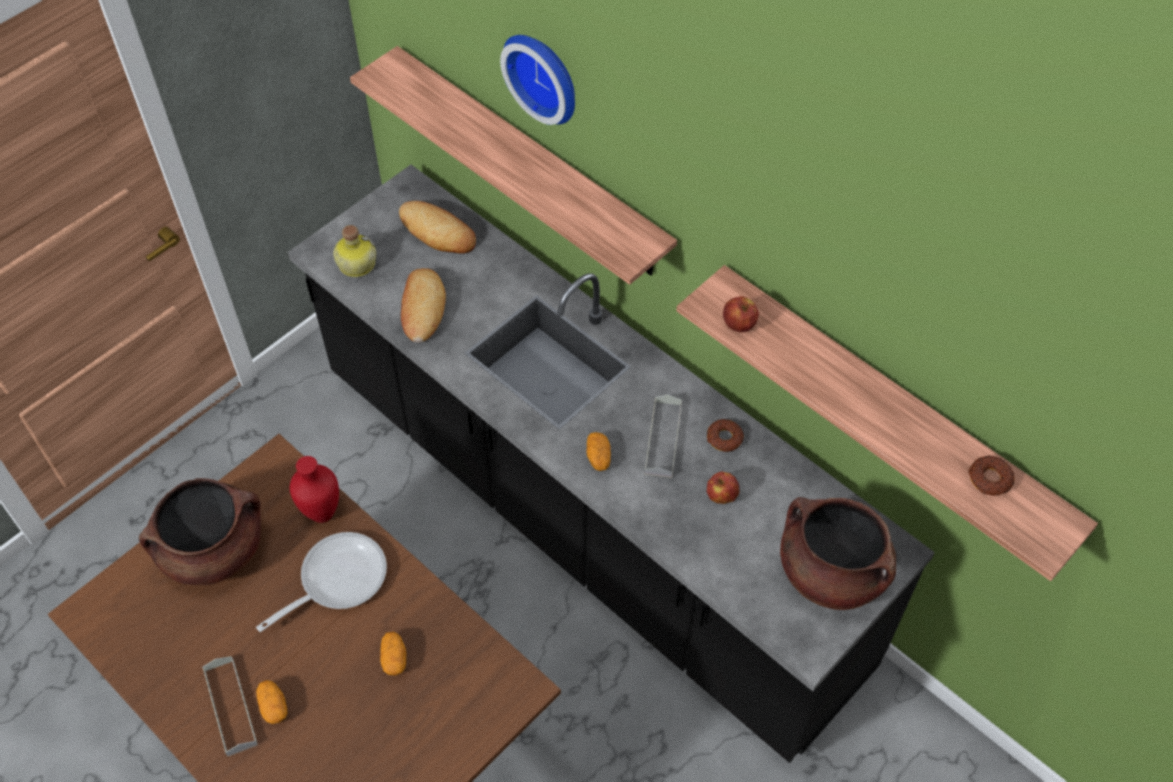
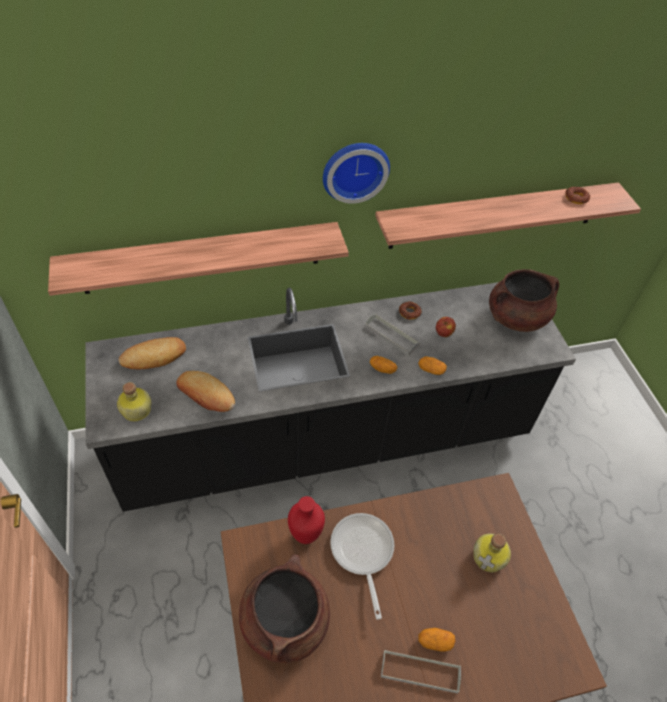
camera: 60 degrees left, 5 degrees down
potato [380,632,407,676] -> potato moved to [418,357,447,375]
wall clock [500,35,575,125] -> wall clock moved to [323,143,390,204]
apple [723,296,759,332] -> none
none -> bottle [473,534,511,572]

